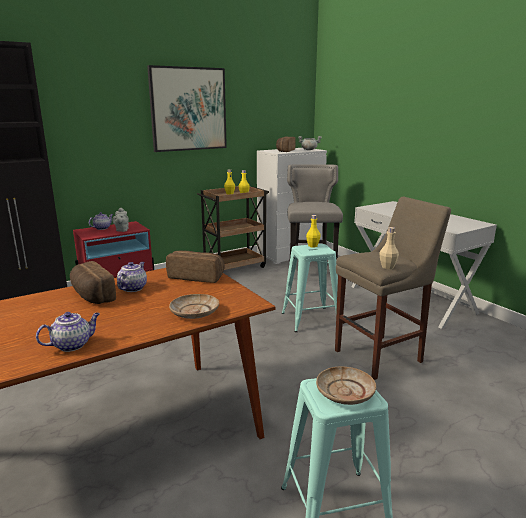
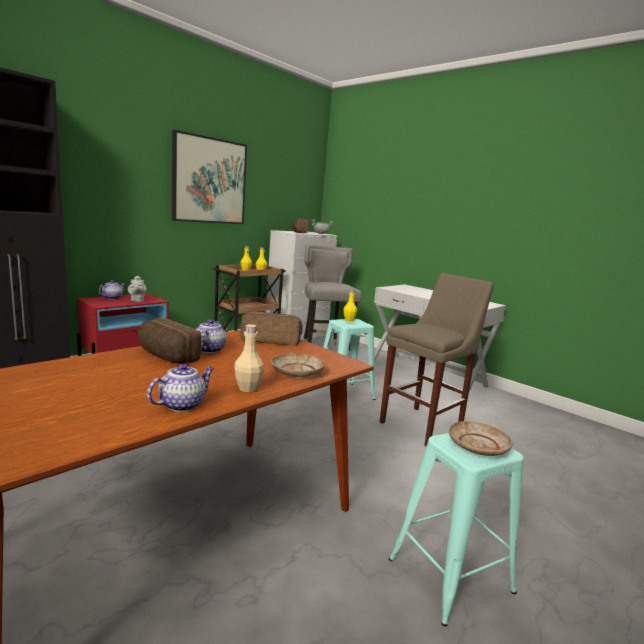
camera: 15 degrees left, 5 degrees down
beige bottle [379,227,399,269] -> beige bottle moved to [234,324,264,392]

